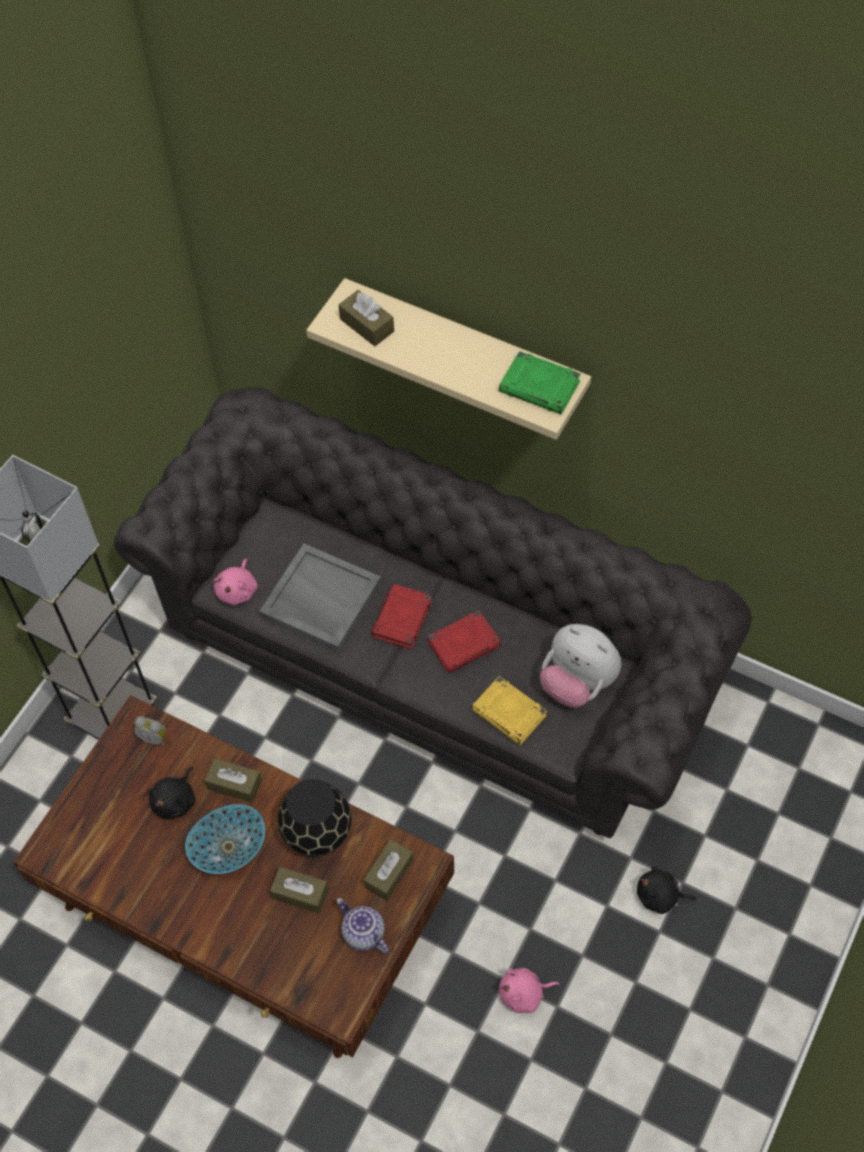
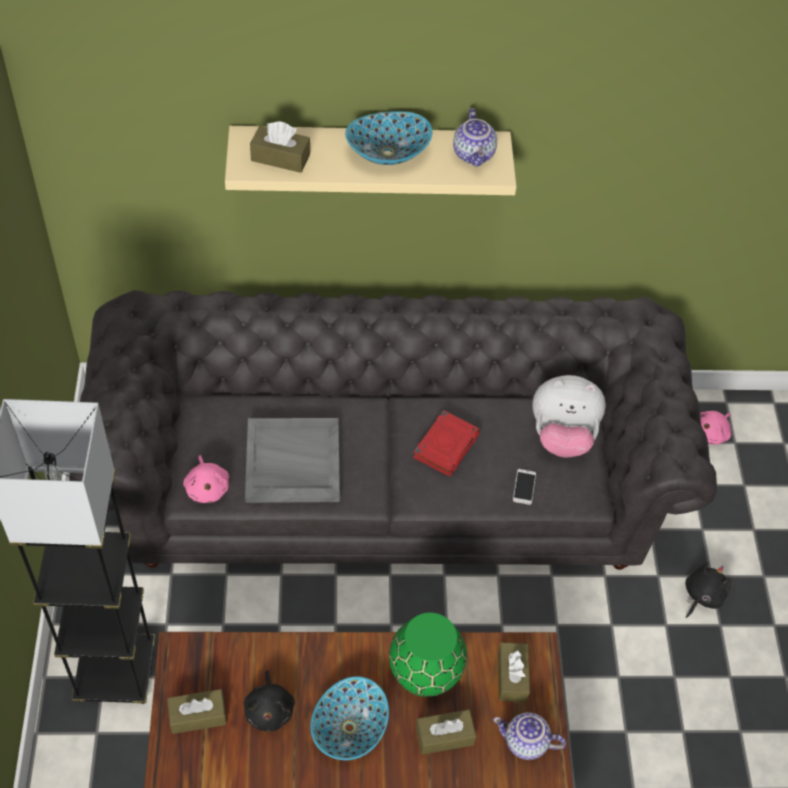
camera: 35 degrees left, 5 degrees down
alarm clock [134,716,167,746] -> none
brown tissue box [204,758,262,803] -> brown tissue box moved to [167,689,226,734]
black vase [278,779,351,857] -> green vase [389,613,467,697]
red book [371,584,432,649] -> none
yellow book [471,676,547,745] -> phone [513,469,536,505]
green book [499,351,581,414] -> teapot [453,108,497,167]
pink plush toy [499,968,559,1013] -> pink plush toy moved to [700,411,731,445]
black plush toy [637,866,696,914] -> black plush toy turned 150 degrees clockwise [685,563,731,618]
none -> bowl [345,111,432,165]

